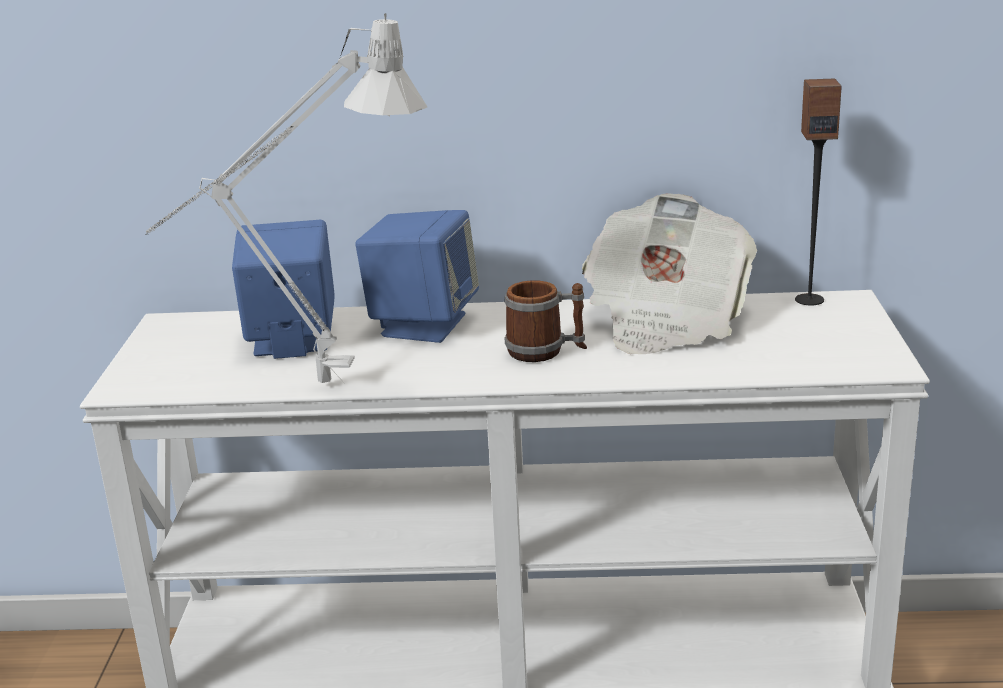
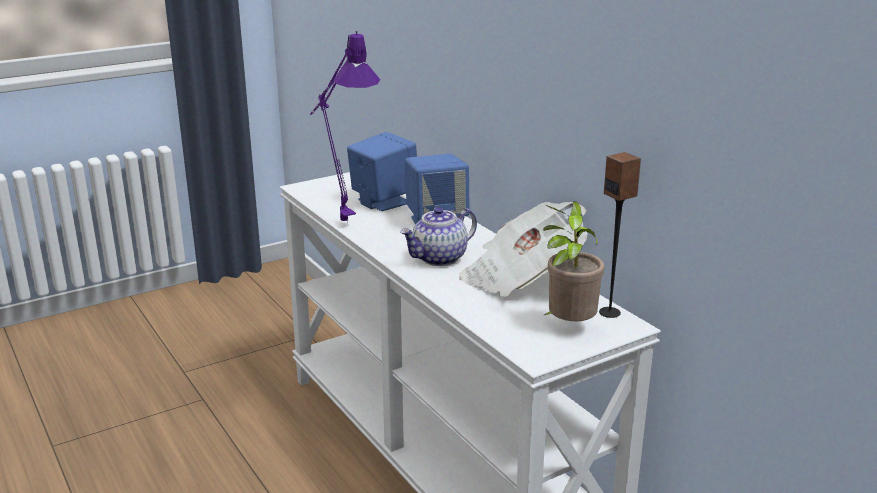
camera: 55 degrees right, 0 degrees up
grey table lamp [145,13,427,386] -> purple table lamp [310,31,380,221]
mug [505,280,587,362] -> teapot [400,207,477,266]
none -> potted plant [543,201,604,321]

